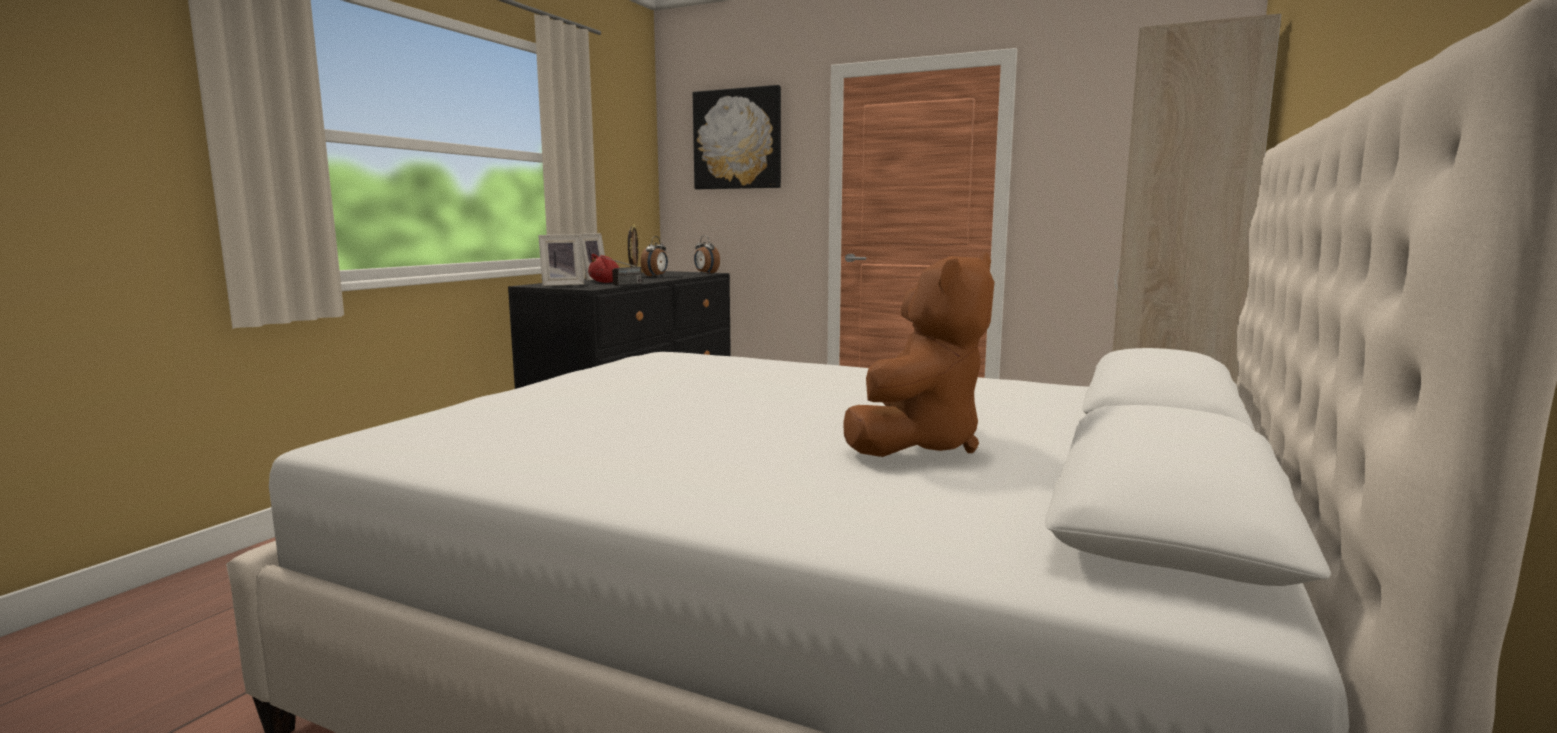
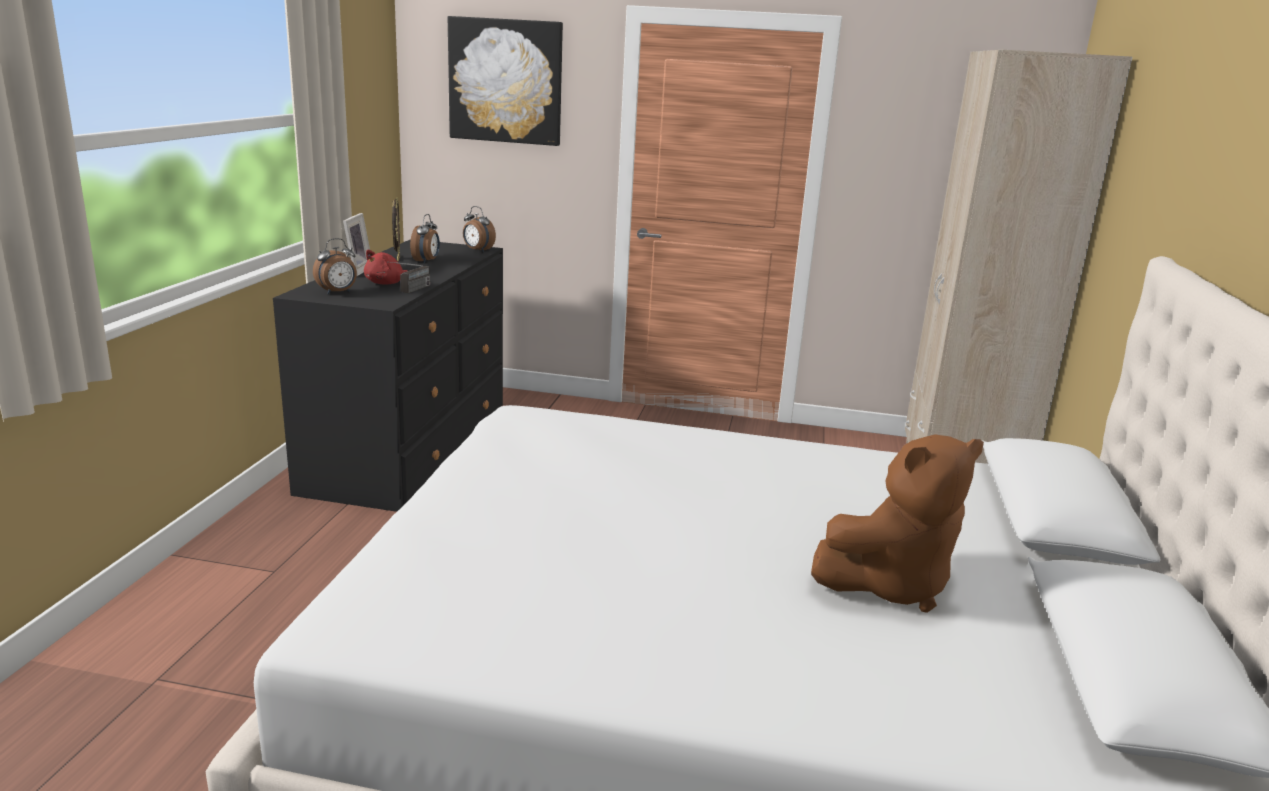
camera: 15 degrees left, 10 degrees up
picture frame [538,235,584,286] -> alarm clock [313,238,357,294]
brown plush toy [843,252,994,457] -> brown plush toy turned 45 degrees clockwise [811,434,984,613]

